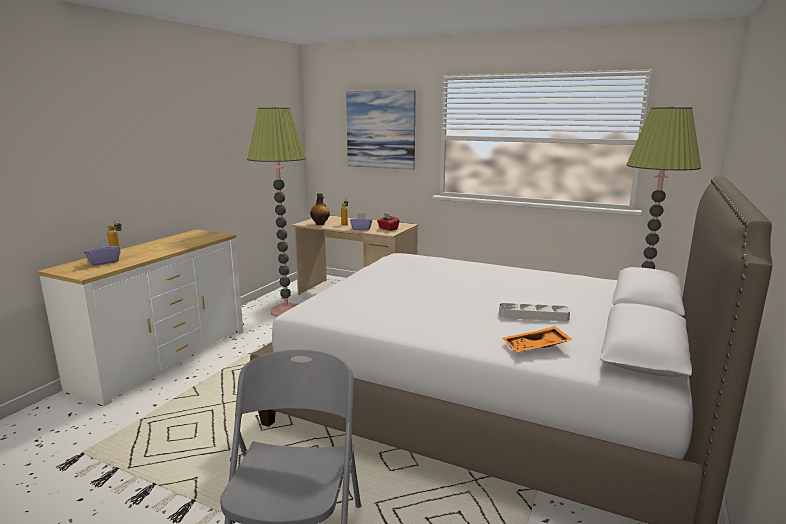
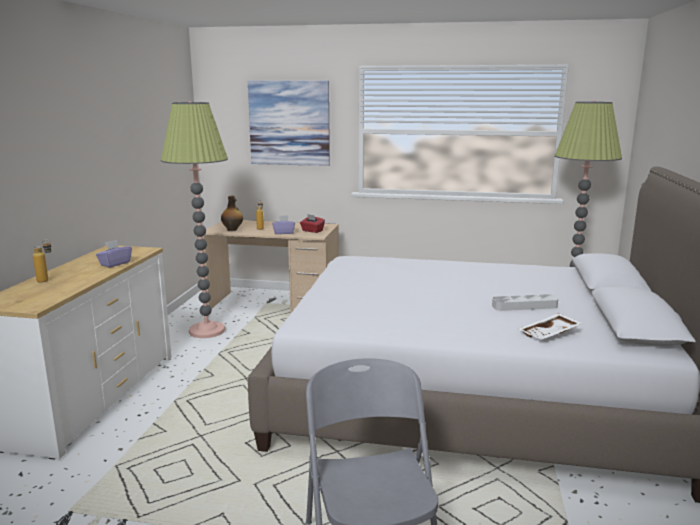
camera: 15 degrees left, 0 degrees up
purple tissue box [84,239,120,266] -> purple tissue box moved to [96,240,132,268]
orange tray [502,326,573,352] -> white tray [519,313,582,340]

